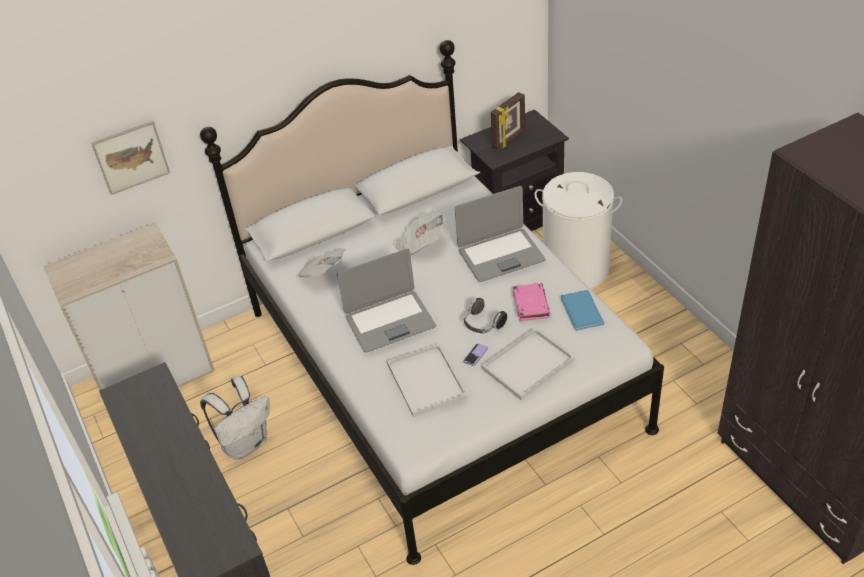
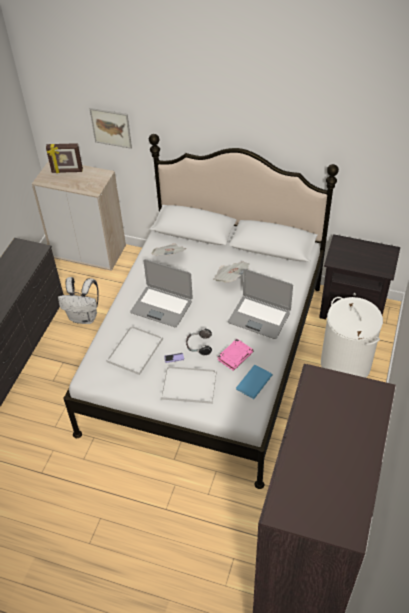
camera: 45 degrees right, 5 degrees up
picture frame [491,92,525,151] -> picture frame moved to [46,143,83,173]

